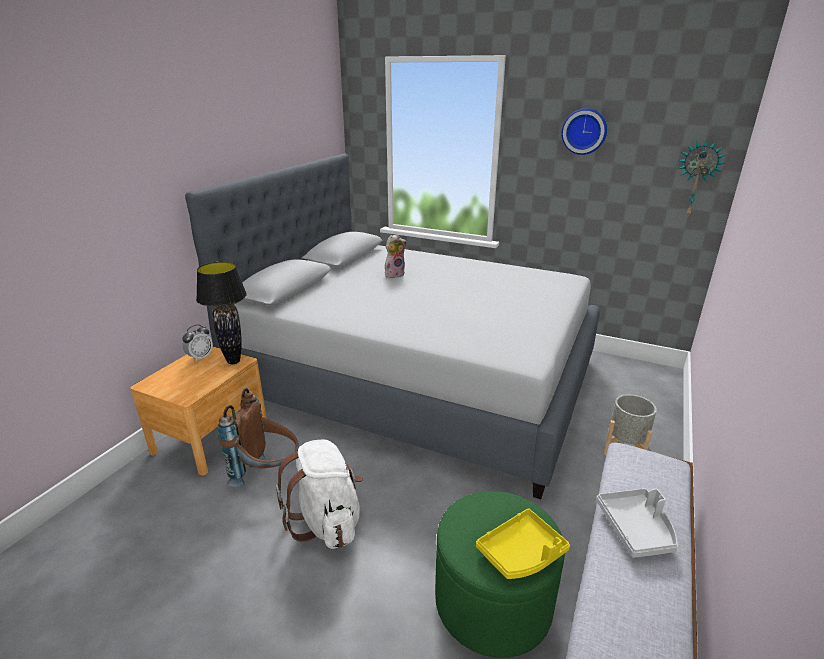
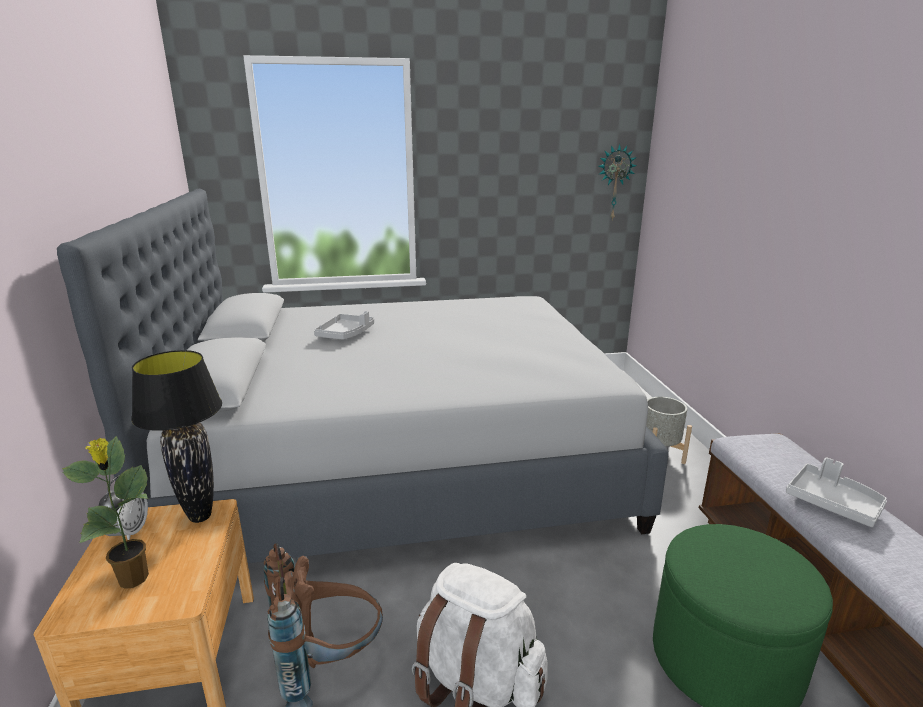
camera: 35 degrees left, 5 degrees down
plush toy [385,234,407,278] -> grey tray [314,311,374,339]
yellow tray [476,508,570,579] -> none
wall clock [562,108,607,155] -> none
none -> potted plant [62,436,149,589]

